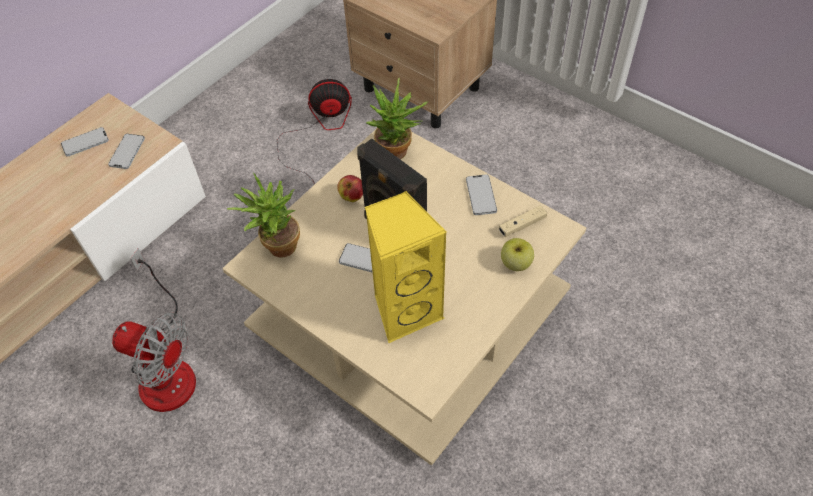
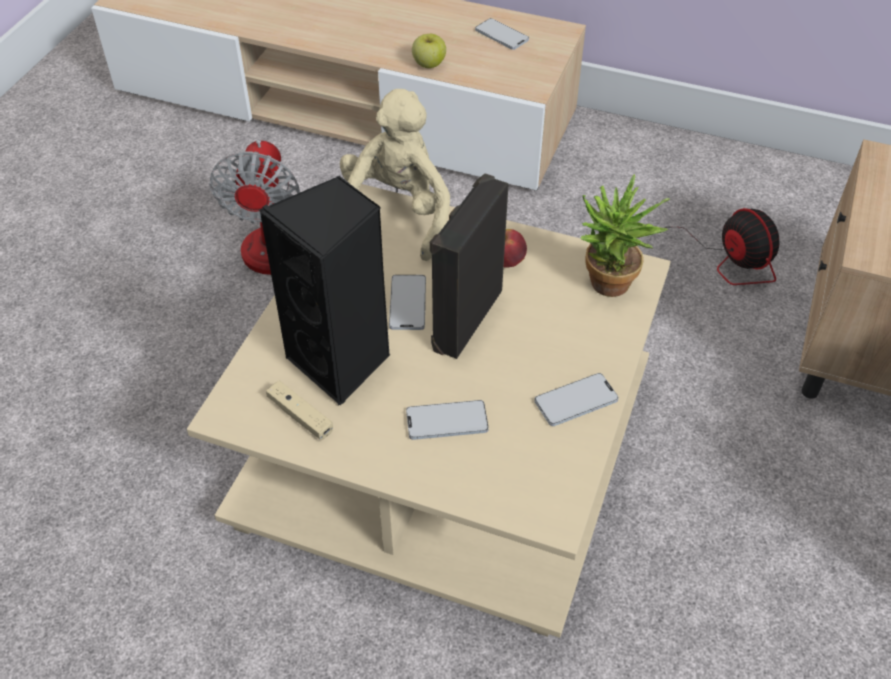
camera: 70 degrees right, 5 degrees down
phone [108,134,145,169] -> phone moved to [406,400,489,440]
potted plant [227,173,300,258] -> beige plush toy [340,89,450,261]
yellow speaker [365,191,447,343] -> black speaker [259,176,390,405]
beige game controller [499,205,547,237] -> beige game controller moved to [266,380,333,440]
apple [501,238,534,271] -> apple moved to [412,34,446,68]

